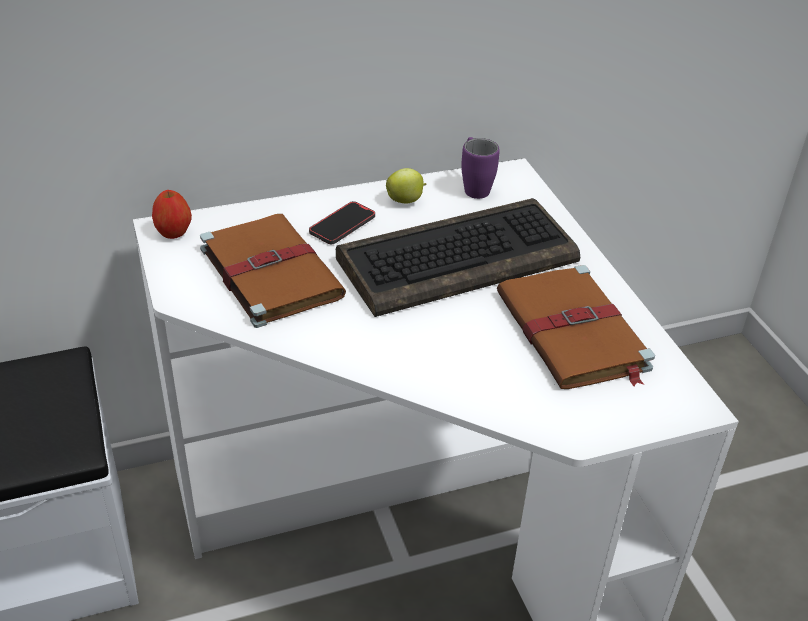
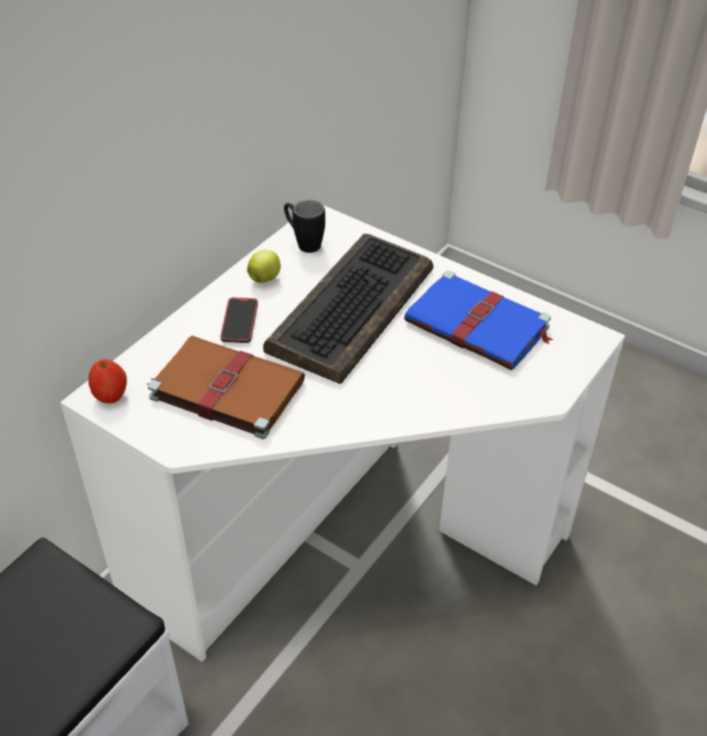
camera: 35 degrees left, 5 degrees up
purple mug [461,137,500,199] -> black mug [284,200,325,253]
brown book [497,265,655,389] -> blue book [404,271,553,370]

